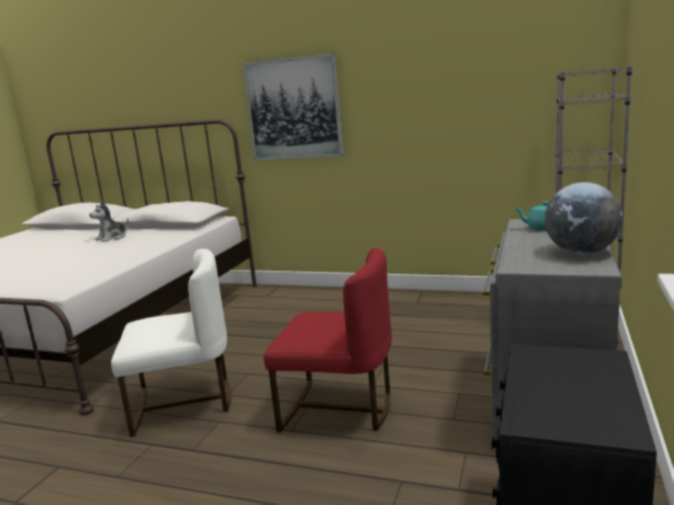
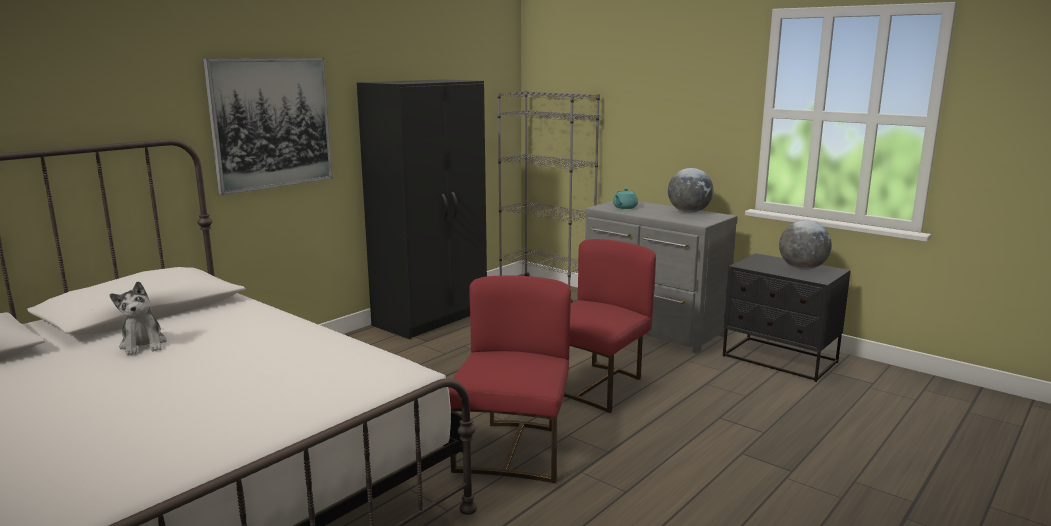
camera: 70 degrees left, 0 degrees up
white chair [111,249,231,437] -> red chair [448,275,571,483]
none -> black wardrobe [357,79,487,339]
none -> globe [779,220,832,270]

